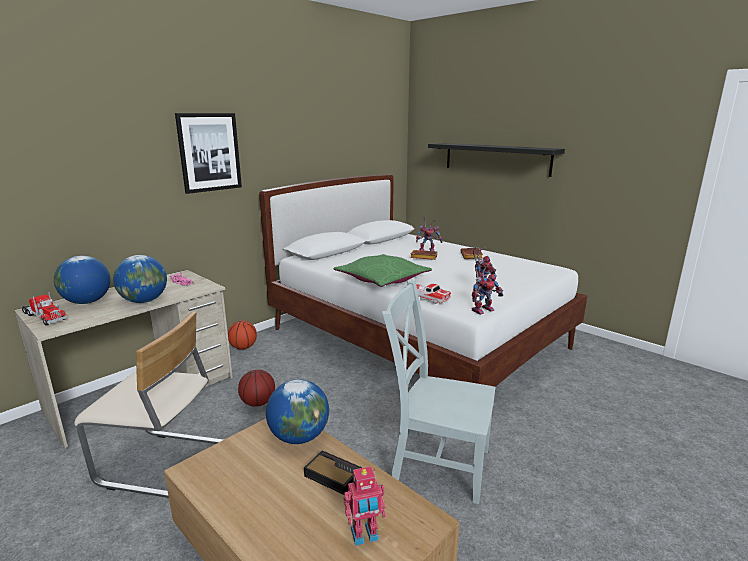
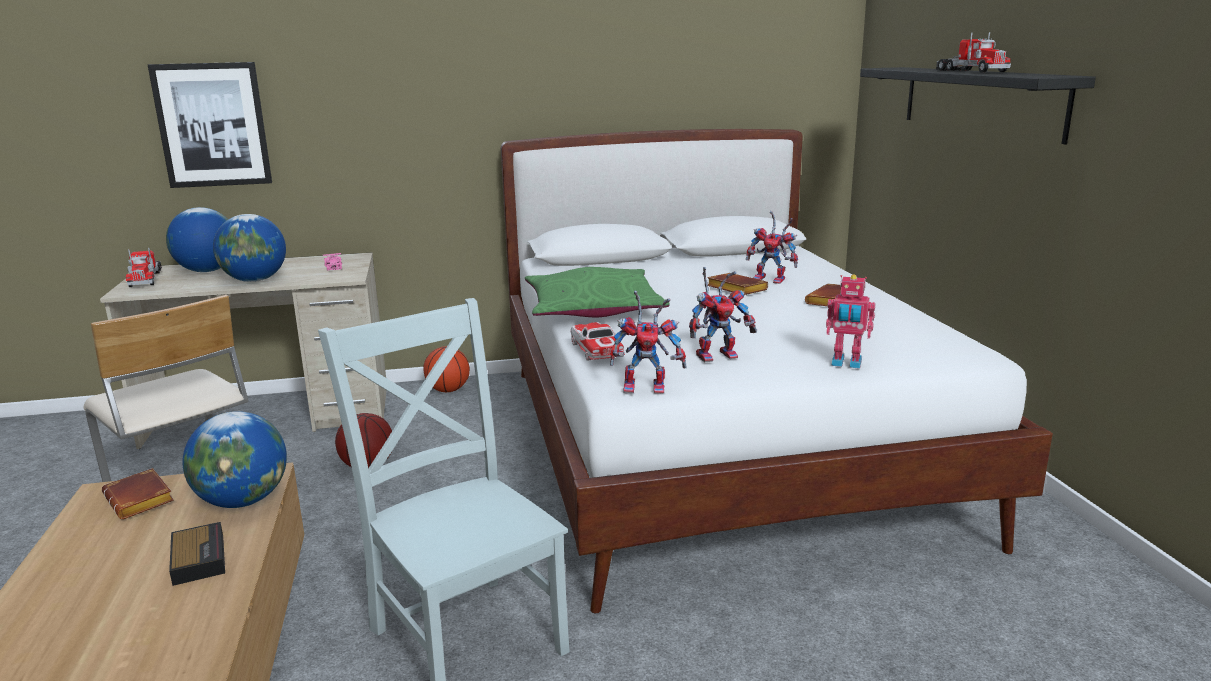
camera: 35 degrees right, 0 degrees up
picture [175,113,242,194] -> picture moved to [148,62,272,188]
toy robot [343,466,386,546] -> toy robot moved to [826,274,875,369]
none -> brown book [102,468,174,519]
none -> toy truck [936,32,1011,73]

